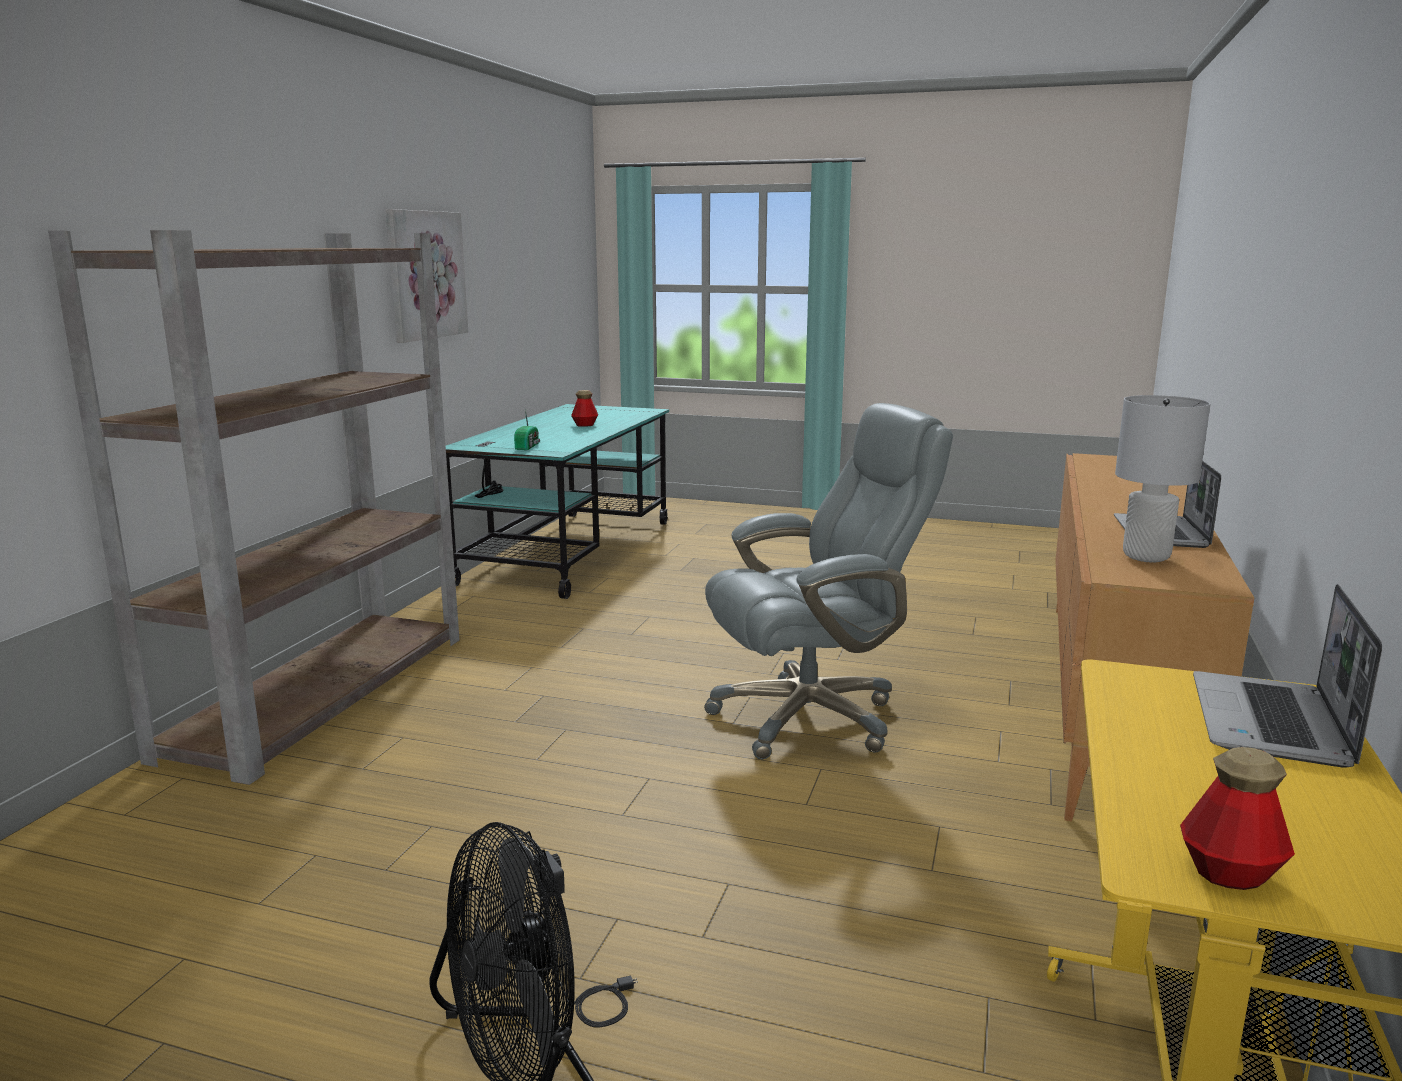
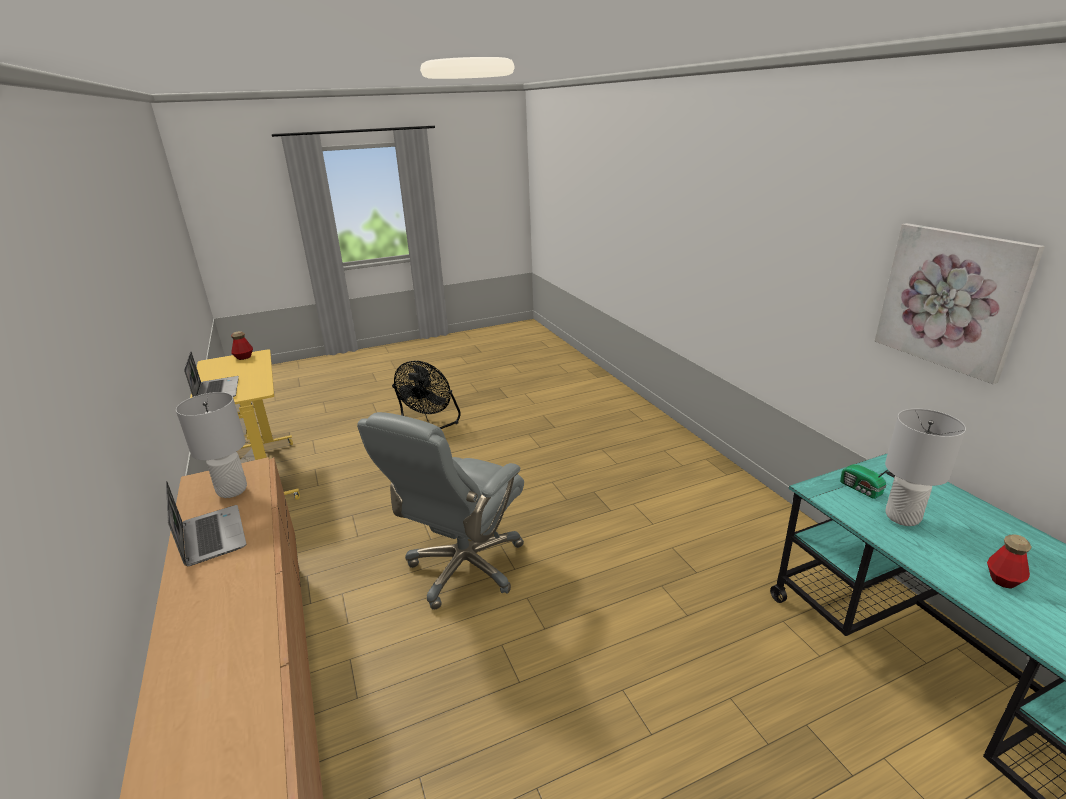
camera: 140 degrees right, 10 degrees up
brown bookcase [48,230,460,785] -> none
none -> grey table lamp [885,409,966,526]

